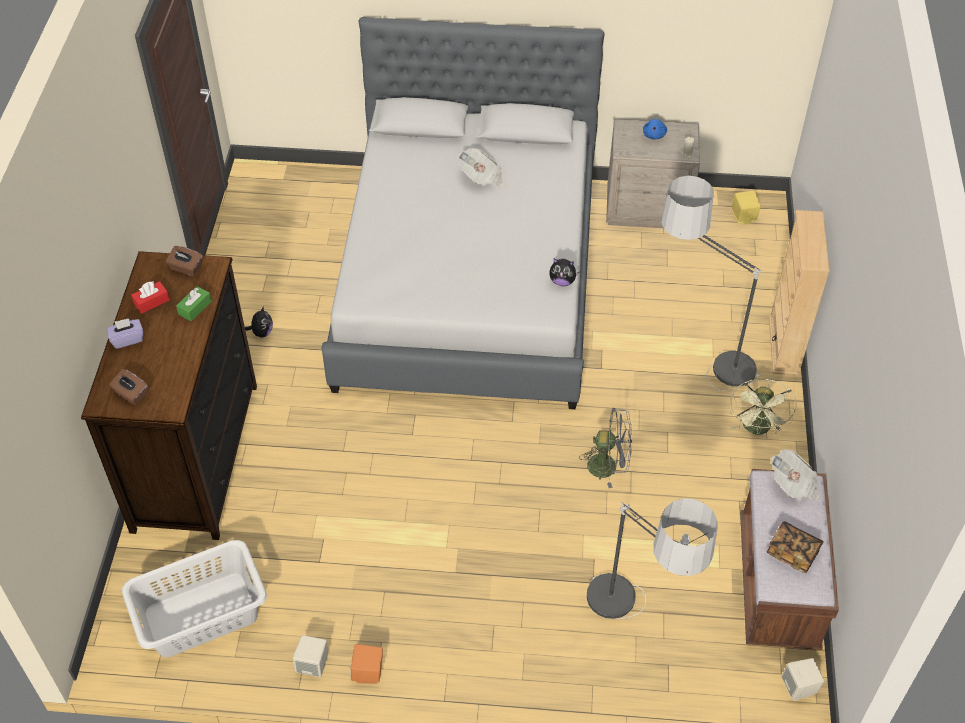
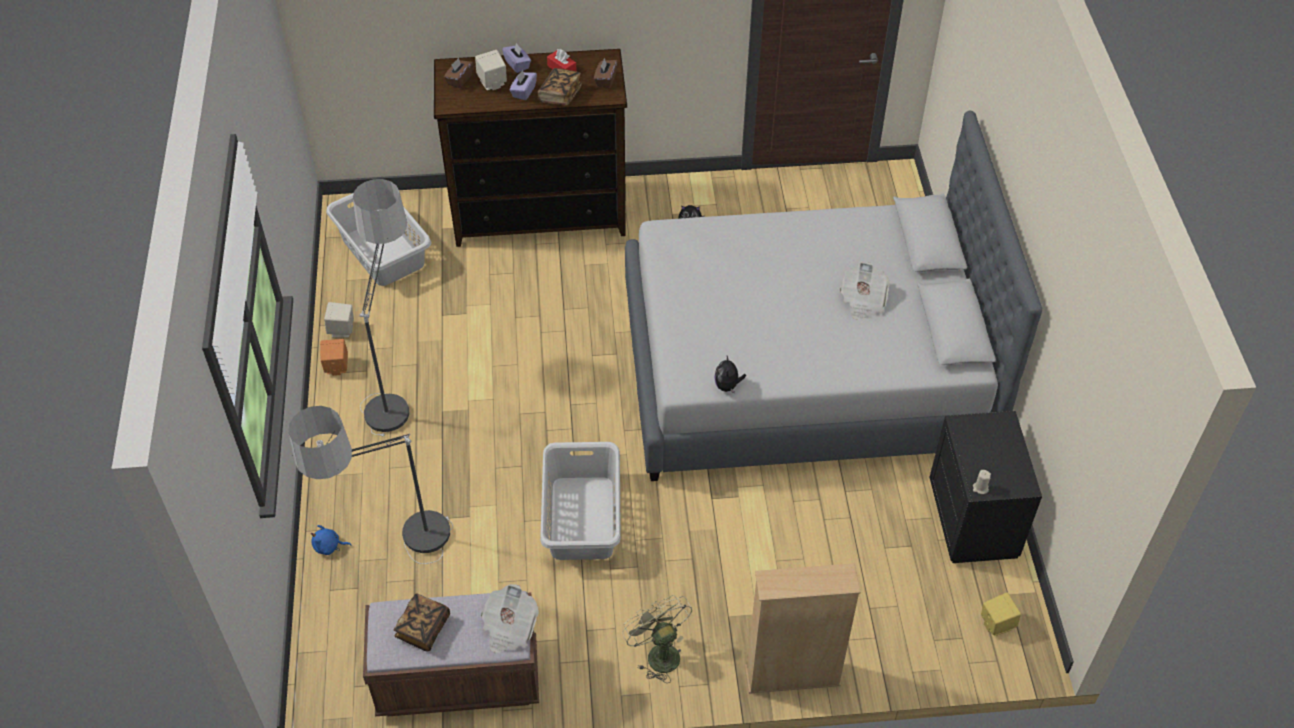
camera: 80 degrees right, 0 degrees up
green tissue box [176,286,212,321] -> book [537,68,582,105]
grey fan [579,408,632,488] -> grey laundry basket [540,442,621,560]
beige nightstand [606,119,700,228] -> black nightstand [929,411,1042,563]
blue plush toy [643,119,667,139] -> blue plush toy moved to [311,525,351,555]
floor lamp [661,176,762,391] -> floor lamp moved to [353,179,409,437]
green fan [730,379,797,435] -> green fan turned 60 degrees clockwise [622,595,692,683]
beige speaker [781,658,824,701] -> beige speaker moved to [475,50,507,90]
none -> purple tissue box [510,70,537,100]

